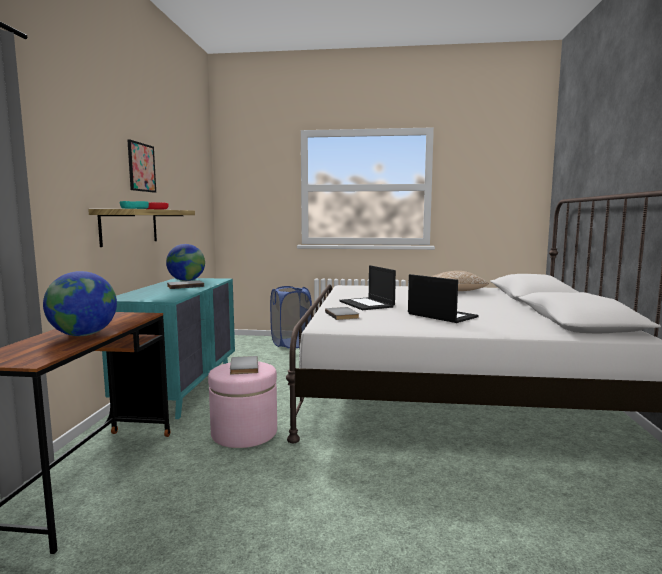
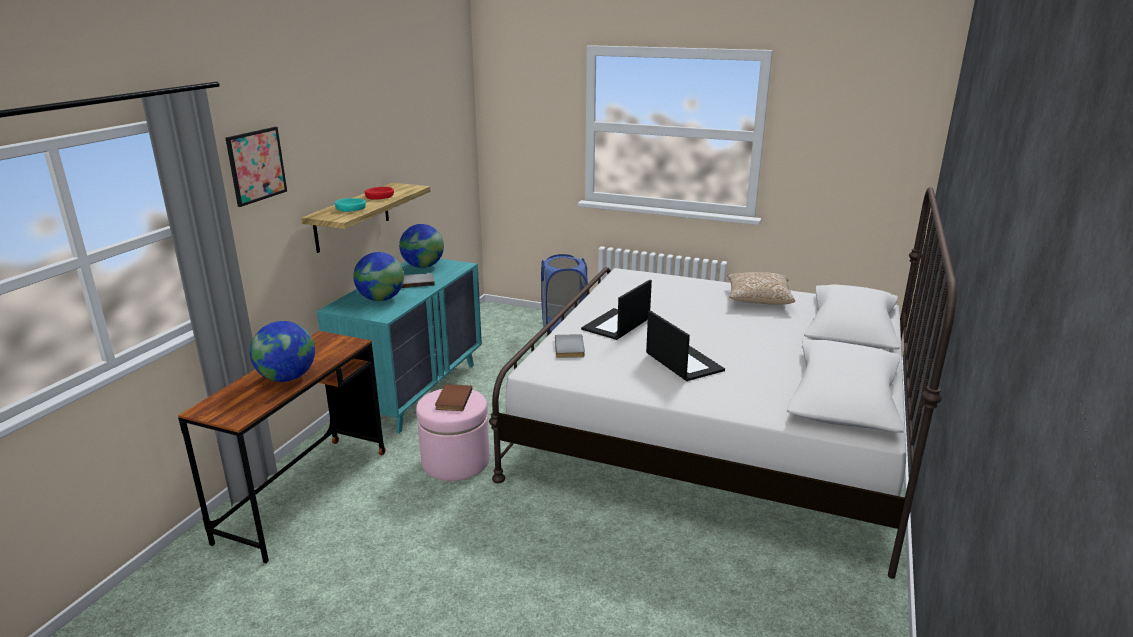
camera: 15 degrees right, 15 degrees up
picture [127,139,156,193] -> picture moved to [226,127,287,207]
grey book [230,356,258,374] -> brown book [435,384,472,411]
laptop [339,265,396,310] -> laptop turned 45 degrees clockwise [581,280,652,340]
none -> globe [353,252,404,301]

